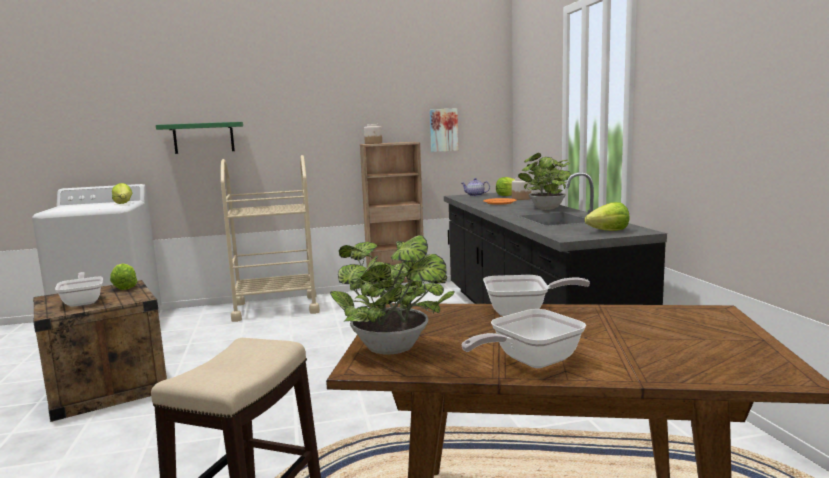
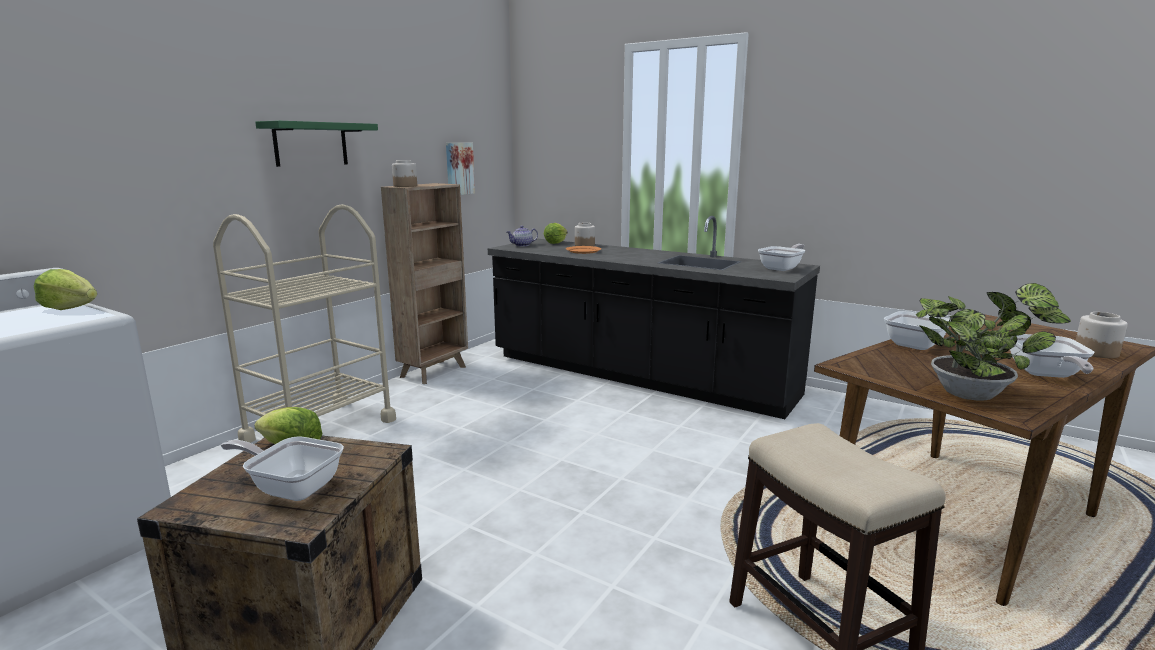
camera: 45 degrees left, 5 degrees up
green shelf [156,122,243,154] -> green shelf moved to [255,121,378,167]
potted plant [518,153,571,210] -> none
lettuce [585,202,630,231] -> frying pan [758,244,805,271]
none -> jar [1076,312,1128,358]

